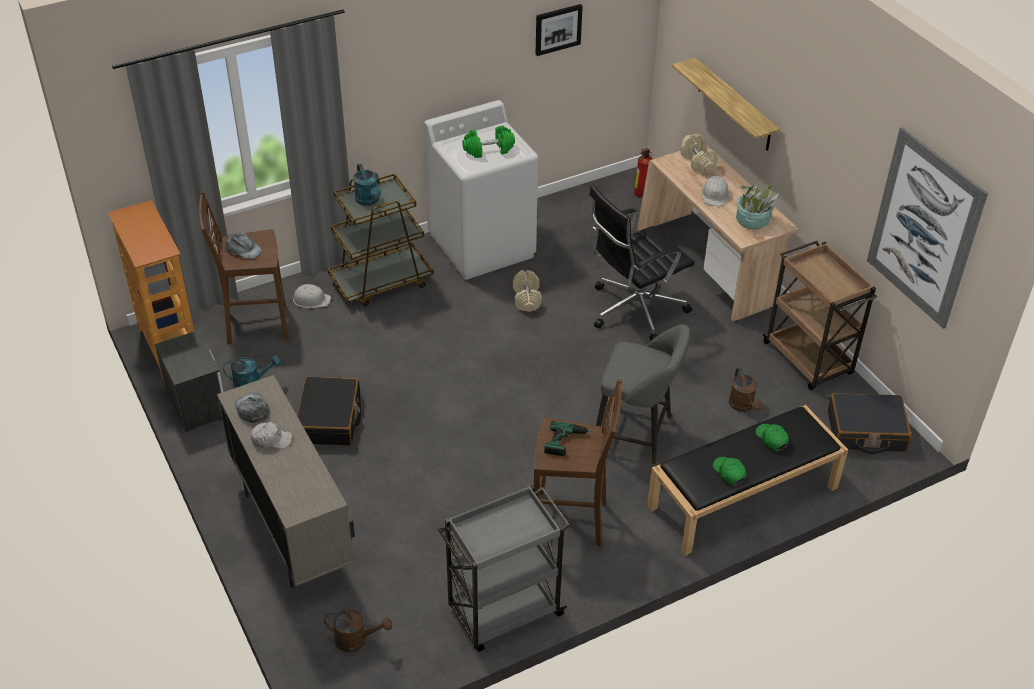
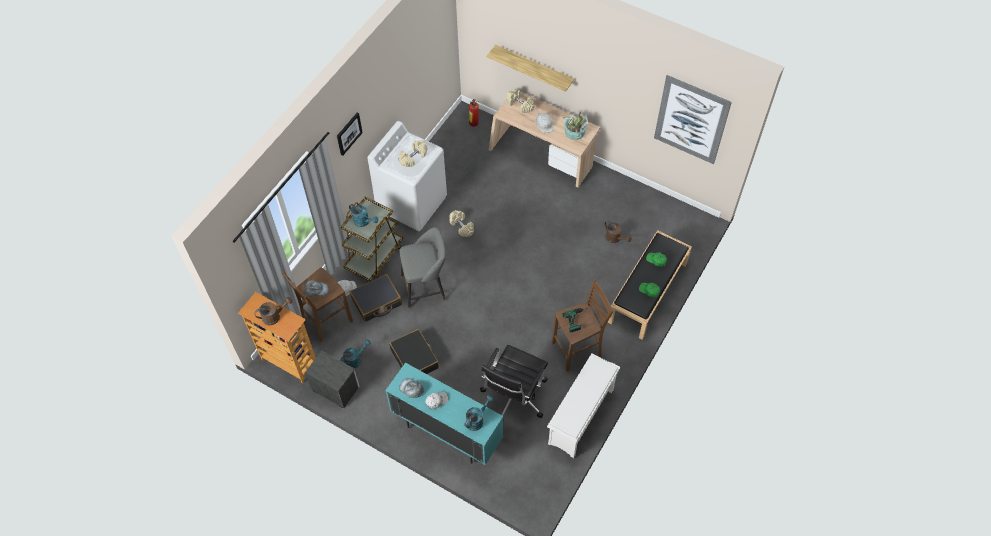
camera: 30 degrees left, 15 degrees up
beige cabinet [217,375,355,588] -> turquoise cabinet [386,363,503,465]
brown watering can [324,609,392,652] -> brown watering can moved to [255,297,292,325]
grey cart [438,485,570,652] -> white shoe rack [547,353,620,458]
green dumbbell [462,126,515,158] -> beige dumbbell [399,141,428,167]
picture [536,4,583,56] -> picture moved to [337,113,363,156]
black office chair [589,185,695,341] -> black office chair moved to [480,345,548,420]
grey stool [596,324,690,464] -> grey stool moved to [400,227,446,307]
brown cart [763,241,877,390] -> none
black suitcase [828,393,912,454] -> black suitcase moved to [350,274,402,322]
none -> turquoise watering can [464,395,493,431]

